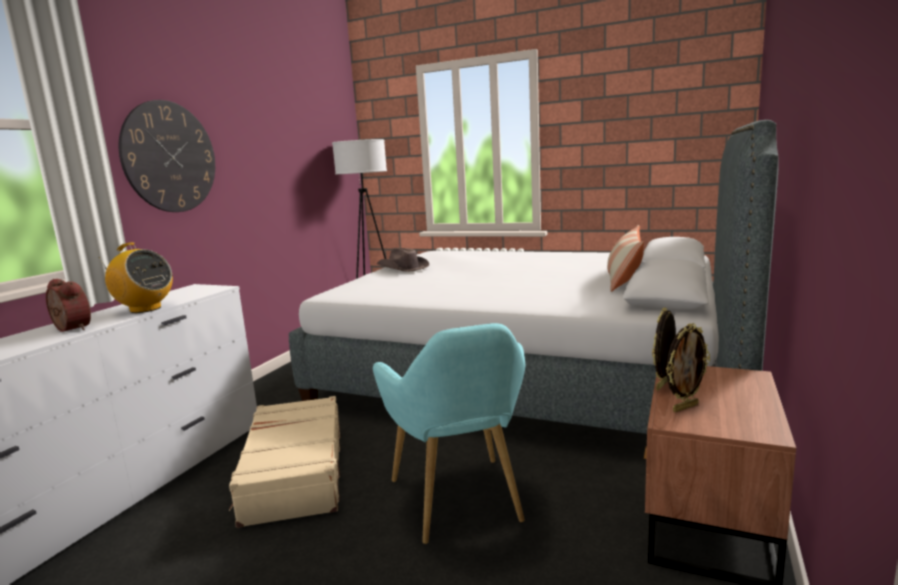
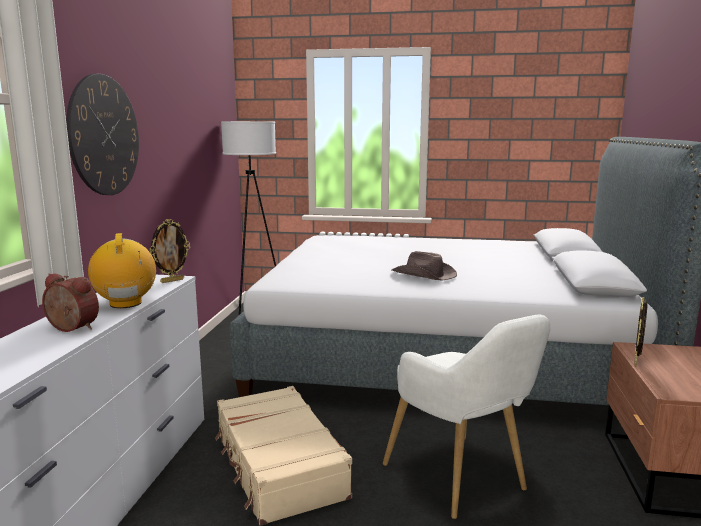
camera: 15 degrees left, 0 degrees up
radio [99,242,173,313] -> radio turned 120 degrees counterclockwise [88,233,156,308]
turquoise armchair [373,323,525,544] -> white armchair [383,315,550,519]
brown hat [377,248,429,271] -> brown hat moved to [392,251,457,281]
pillow [607,225,644,292] -> none
picture frame [666,323,710,412] -> picture frame moved to [150,219,190,283]

